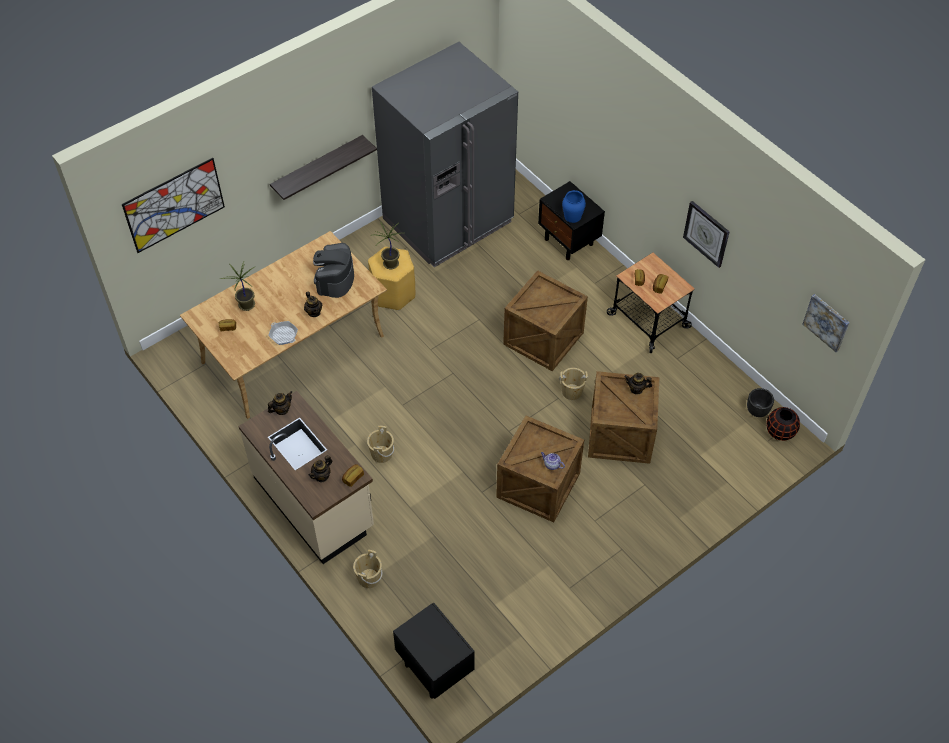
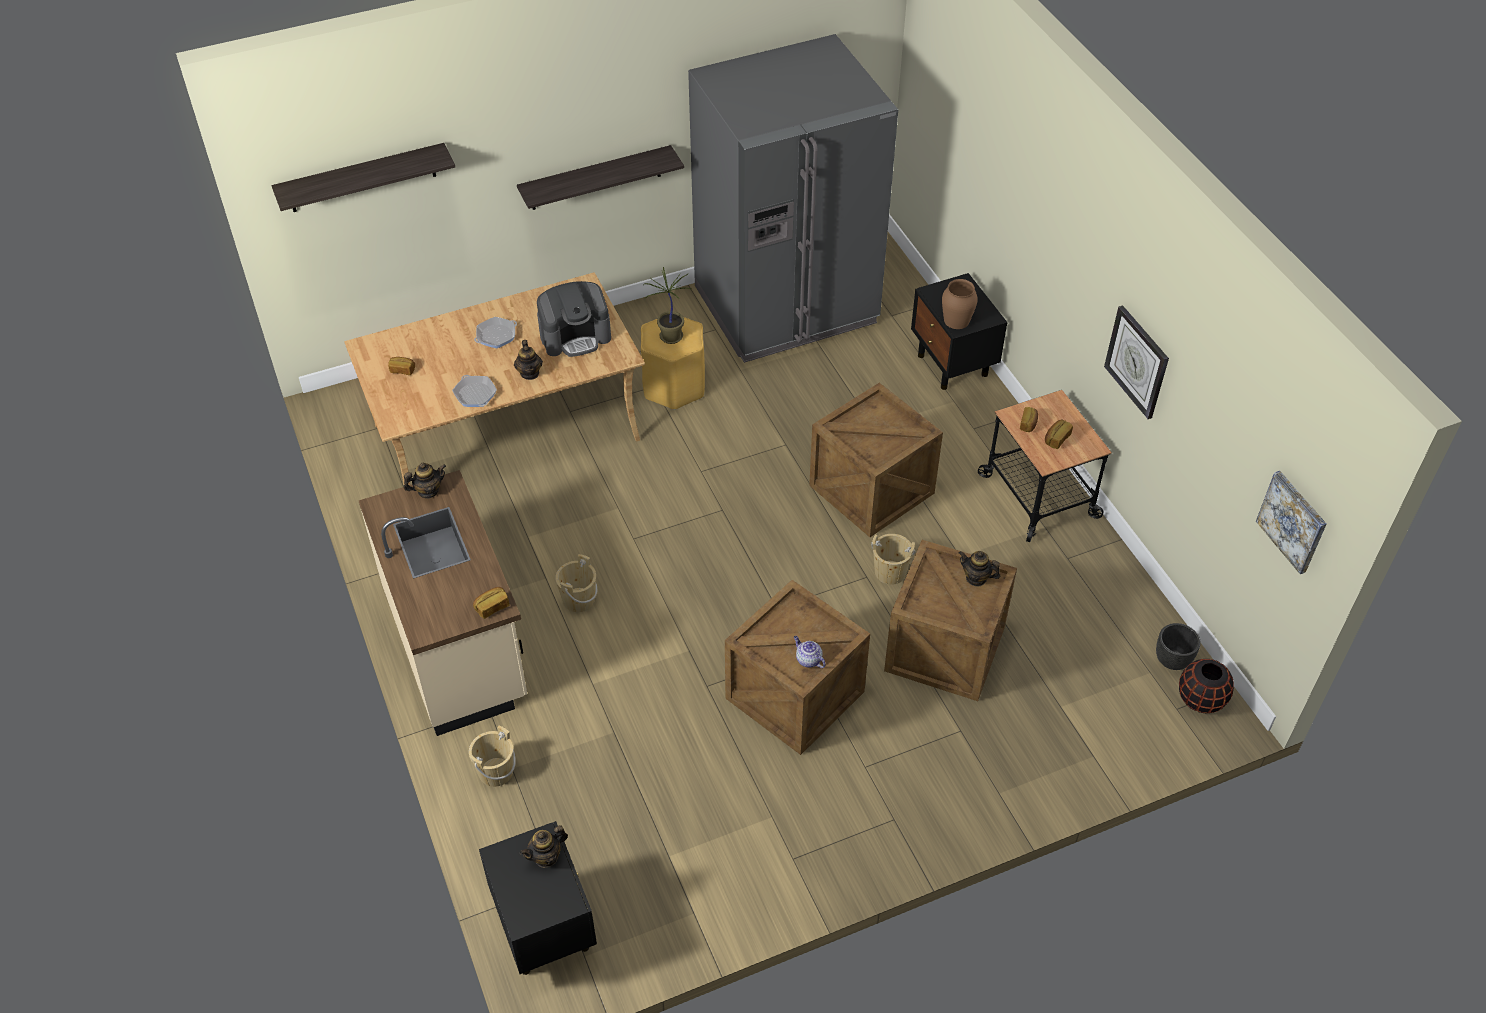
camera: 15 degrees right, 5 degrees down
picture [122,158,225,253] -> shelf [271,143,455,212]
potted plant [219,262,256,311] -> none
teapot [309,455,332,482] -> teapot moved to [520,825,568,868]
coffee machine [313,243,354,298] -> coffee machine turned 135 degrees counterclockwise [537,281,611,357]
blue vase [562,190,586,223] -> brown vase [942,279,978,329]
none -> frying pan [474,317,517,348]

